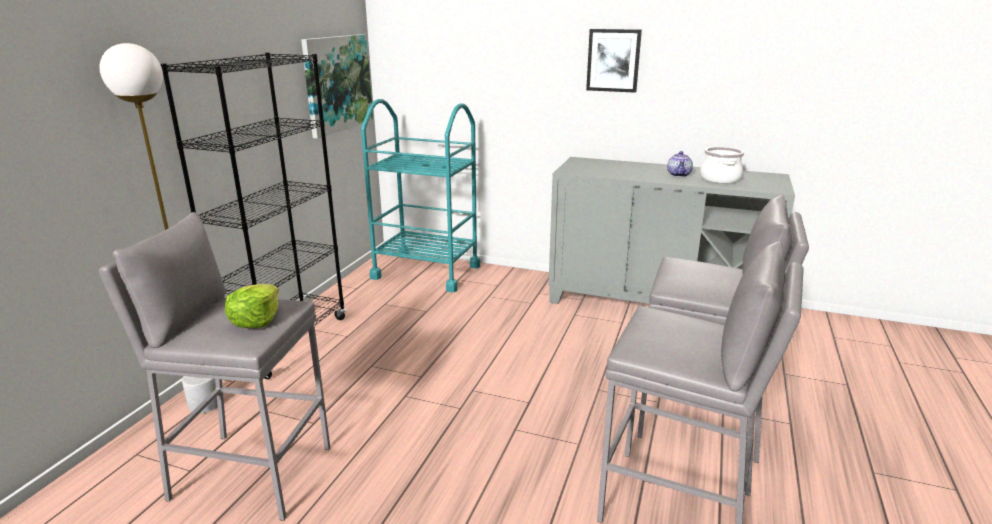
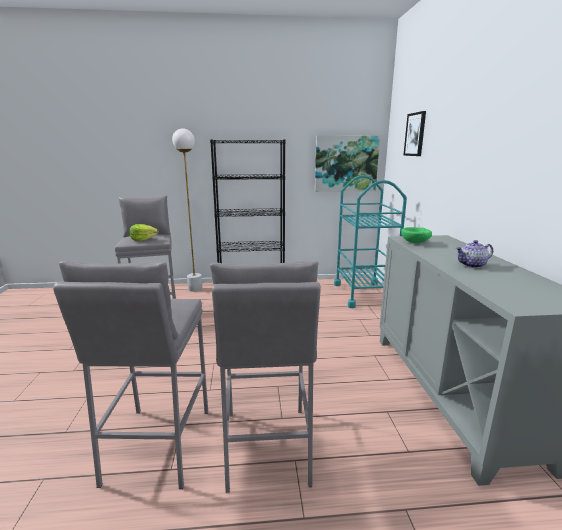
camera: 65 degrees right, 5 degrees down
picture [586,29,642,93] -> picture moved to [403,111,426,156]
cooking pot [700,147,744,183] -> none
none -> green bowl [401,227,432,243]

